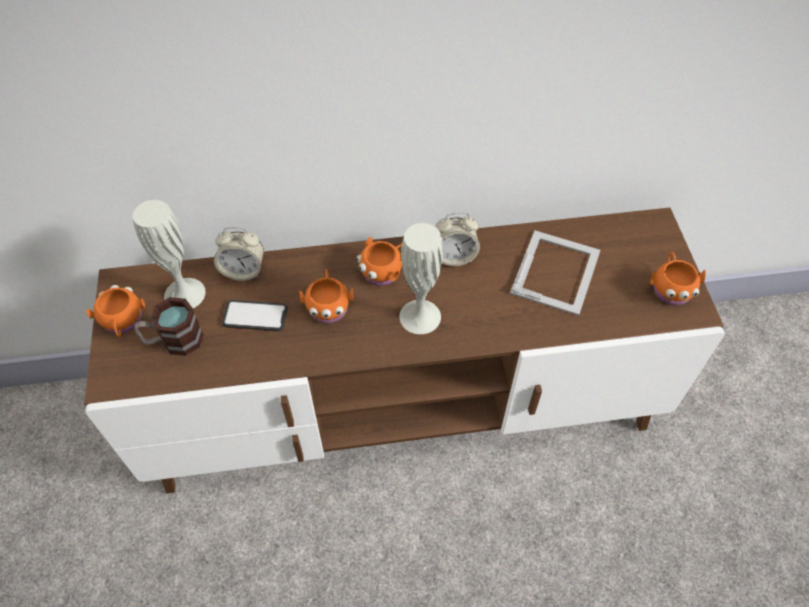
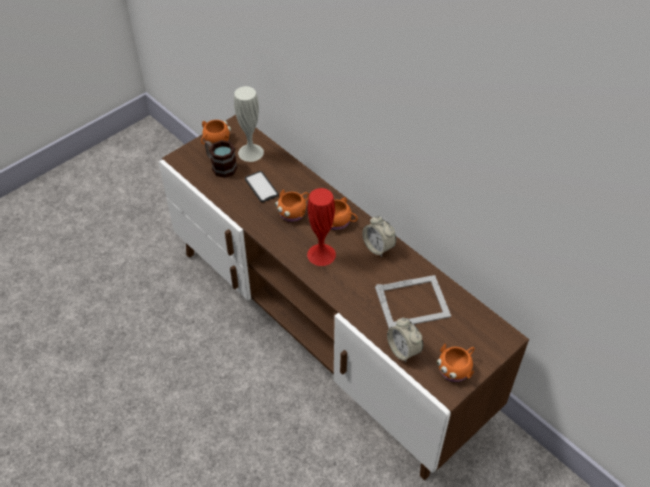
camera: 55 degrees right, 5 degrees down
alarm clock [214,227,264,281] -> alarm clock moved to [387,317,423,363]
white vase [399,223,443,334] -> red vase [307,188,336,266]

